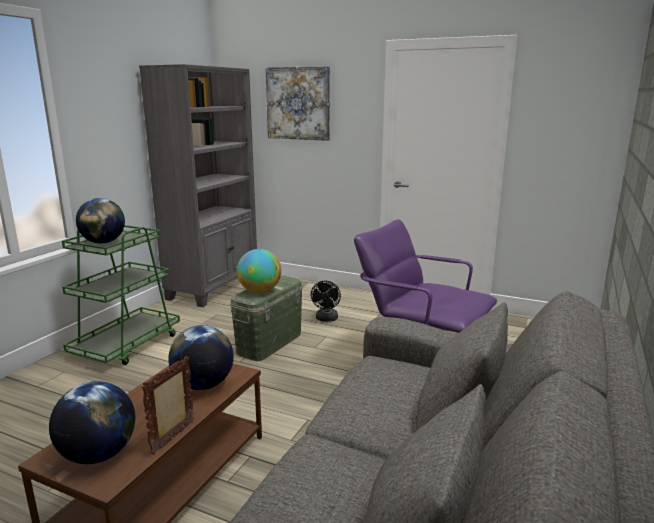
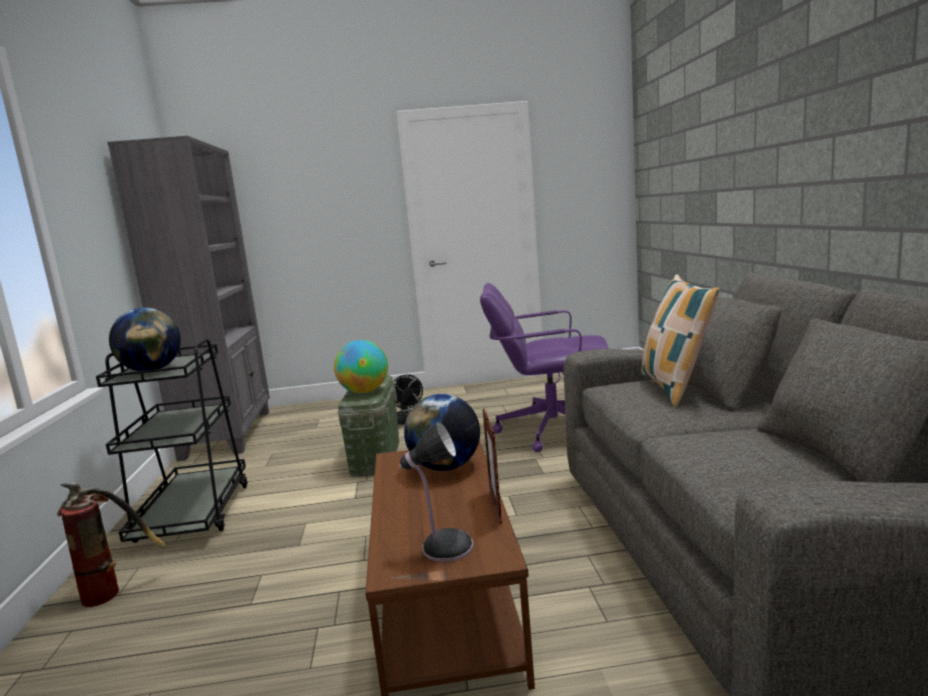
camera: 30 degrees left, 5 degrees down
globe [49,381,135,464] -> table lamp [399,422,474,562]
green cart [62,225,180,365] -> black cart [96,339,248,543]
picture [266,66,330,141] -> none
none -> fire extinguisher [57,483,166,607]
none -> pillow [641,275,720,406]

